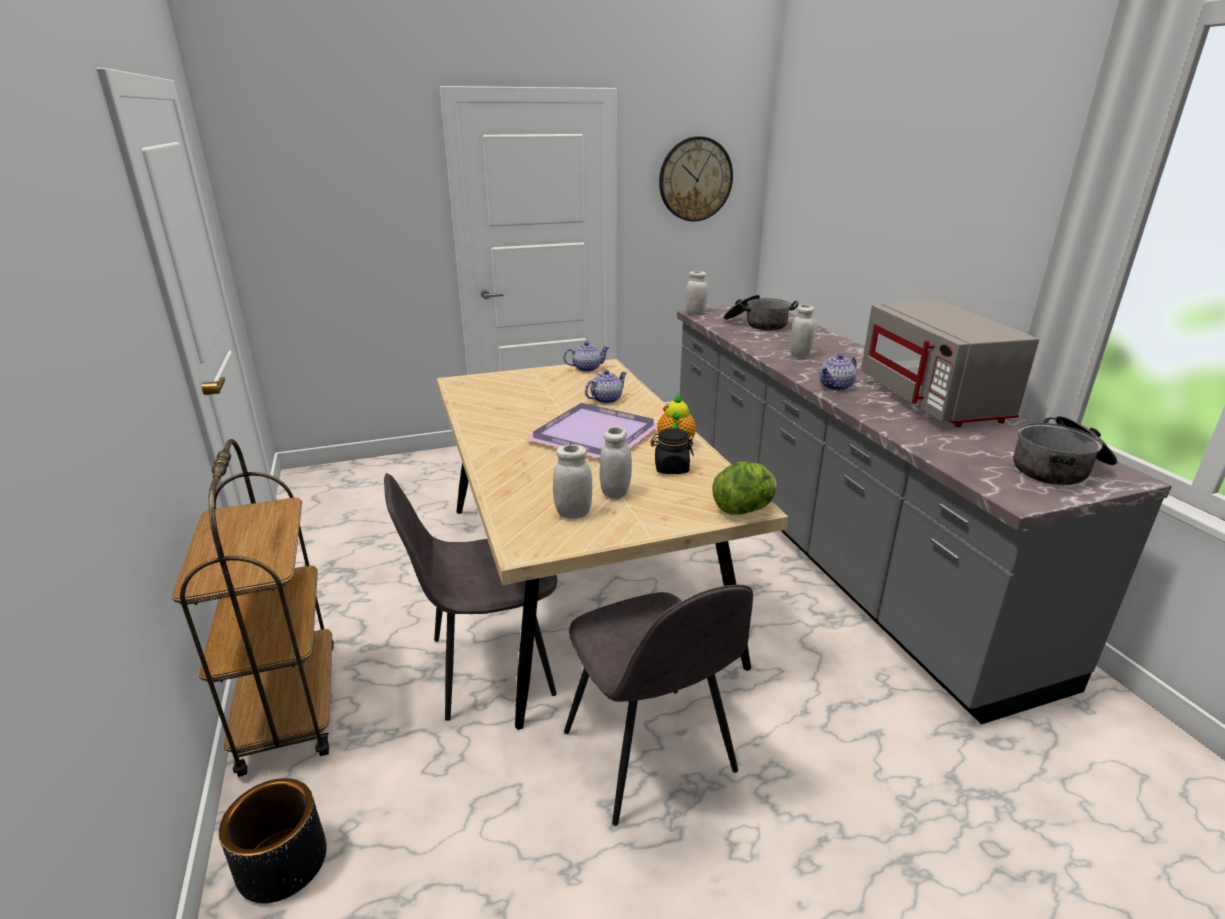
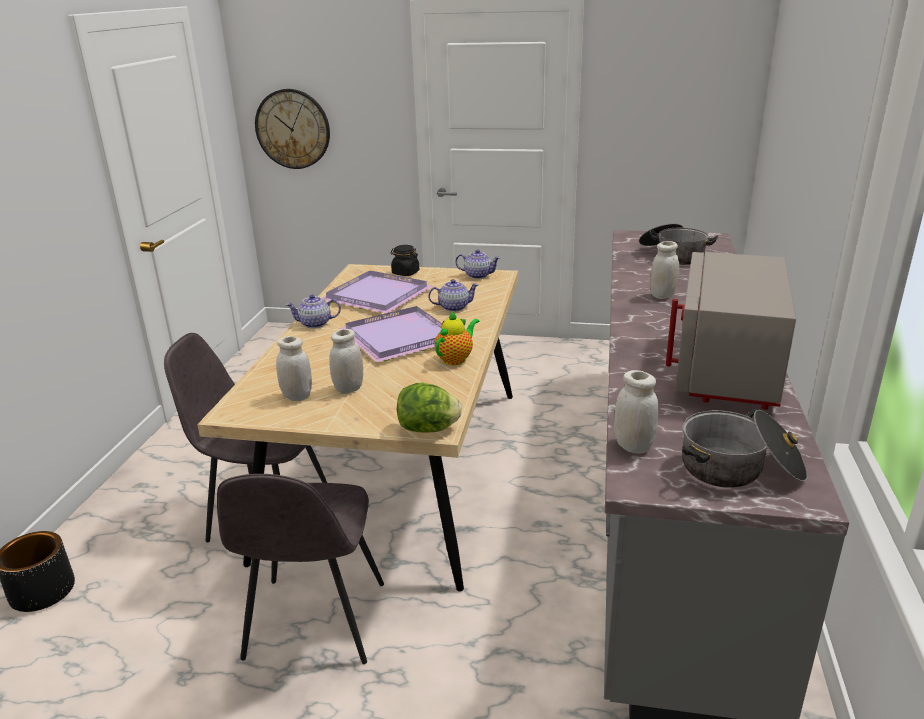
camera: 30 degrees right, 0 degrees up
brown cart [172,439,334,777] -> none
black jar [651,428,694,474] -> black jar moved to [390,245,419,276]
wall clock [659,136,733,221] -> wall clock moved to [255,89,330,169]
white jar [685,271,708,315] -> white jar moved to [614,370,659,454]
teapot [819,354,856,391] -> teapot moved to [286,294,341,328]
none -> purple tray [322,270,433,313]

